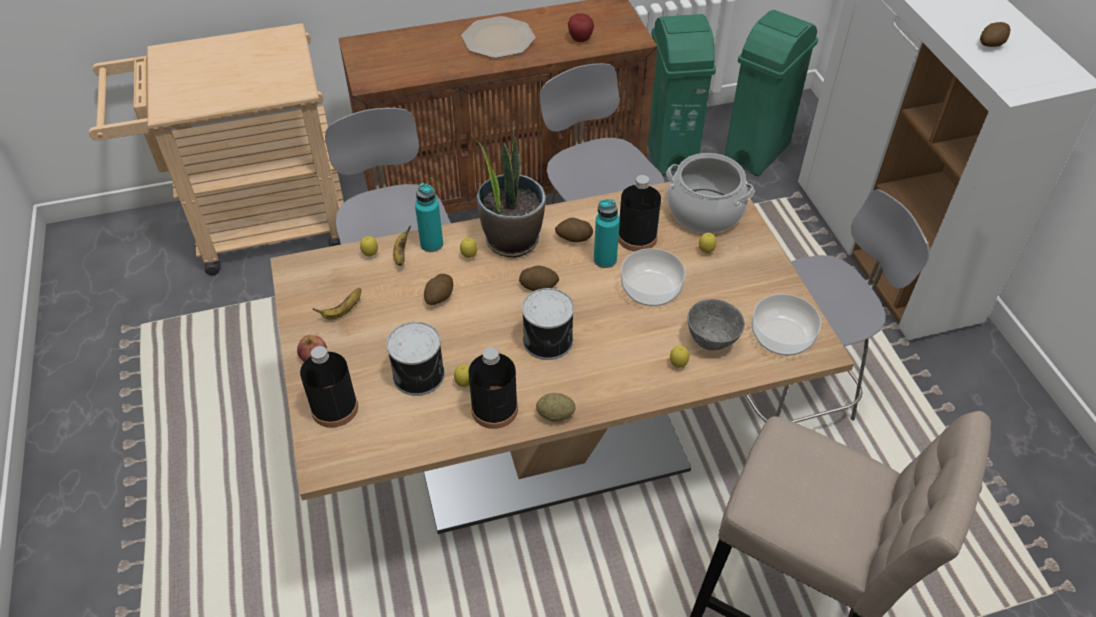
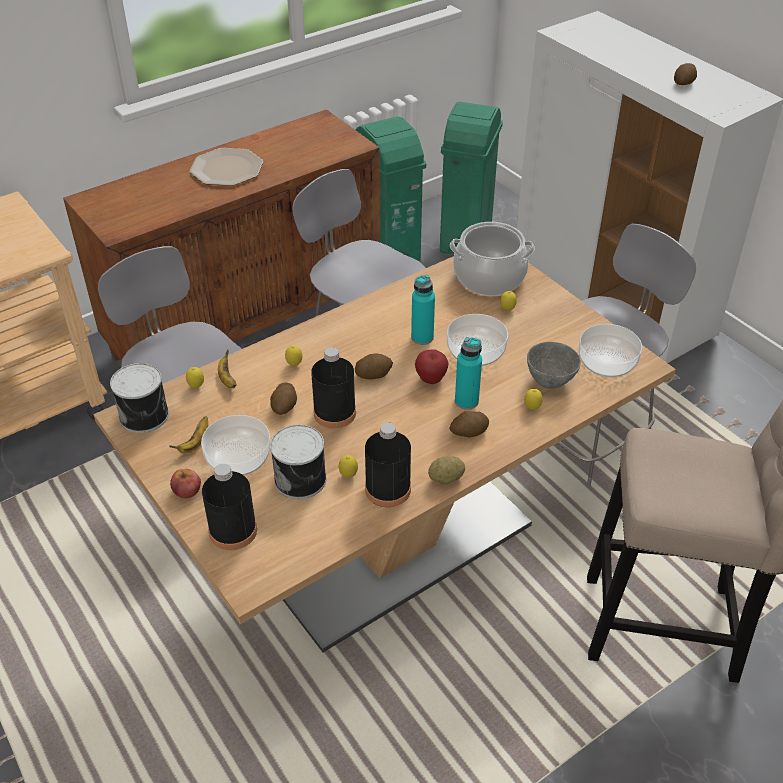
camera: 20 degrees left, 5 degrees down
turquoise bottle [415,183,443,252] -> turquoise bottle moved to [455,337,482,410]
potted plant [476,127,546,258] -> none
can [522,288,574,360] -> can moved to [110,363,169,433]
potato [555,217,593,242] -> potato moved to [449,411,489,437]
apple [568,13,594,42] -> apple moved to [415,350,449,384]
black bottle [618,175,661,252] -> black bottle moved to [311,347,356,428]
none -> bowl [201,415,271,475]

